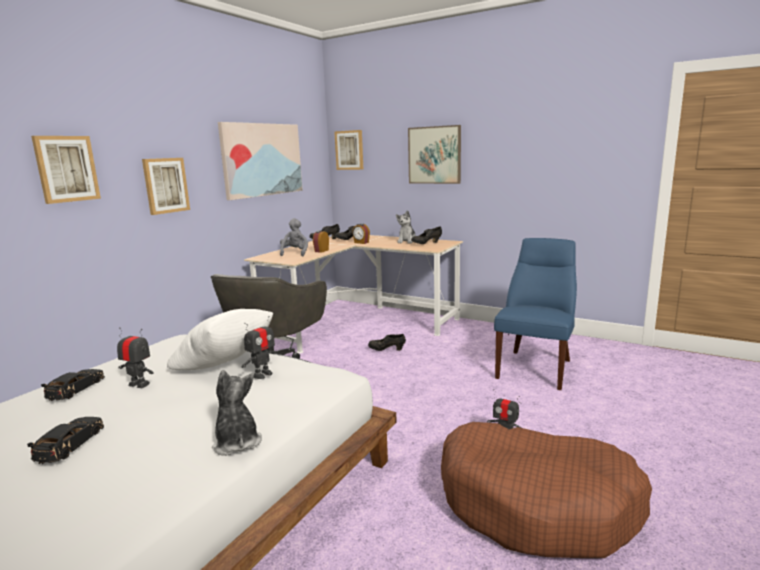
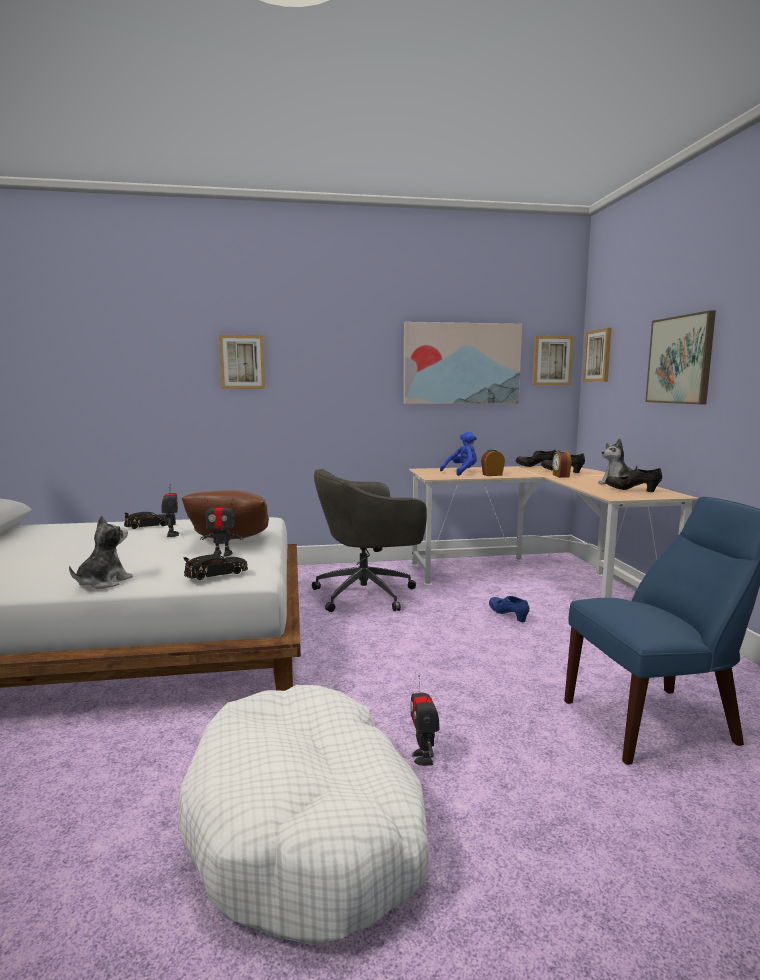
camera: 50 degrees right, 5 degrees down
black toy car [27,417,104,464] -> black toy car moved to [183,554,248,580]
picture [142,158,190,215] -> picture moved to [532,336,574,385]
white pillow [167,309,273,370] -> brown pillow [181,490,269,539]
grey plush toy [280,218,308,256] -> blue plush toy [440,431,477,476]
black shoe [368,334,406,351] -> blue shoe [489,596,529,622]
brown dog bed [441,422,652,558] -> white dog bed [178,685,431,945]

